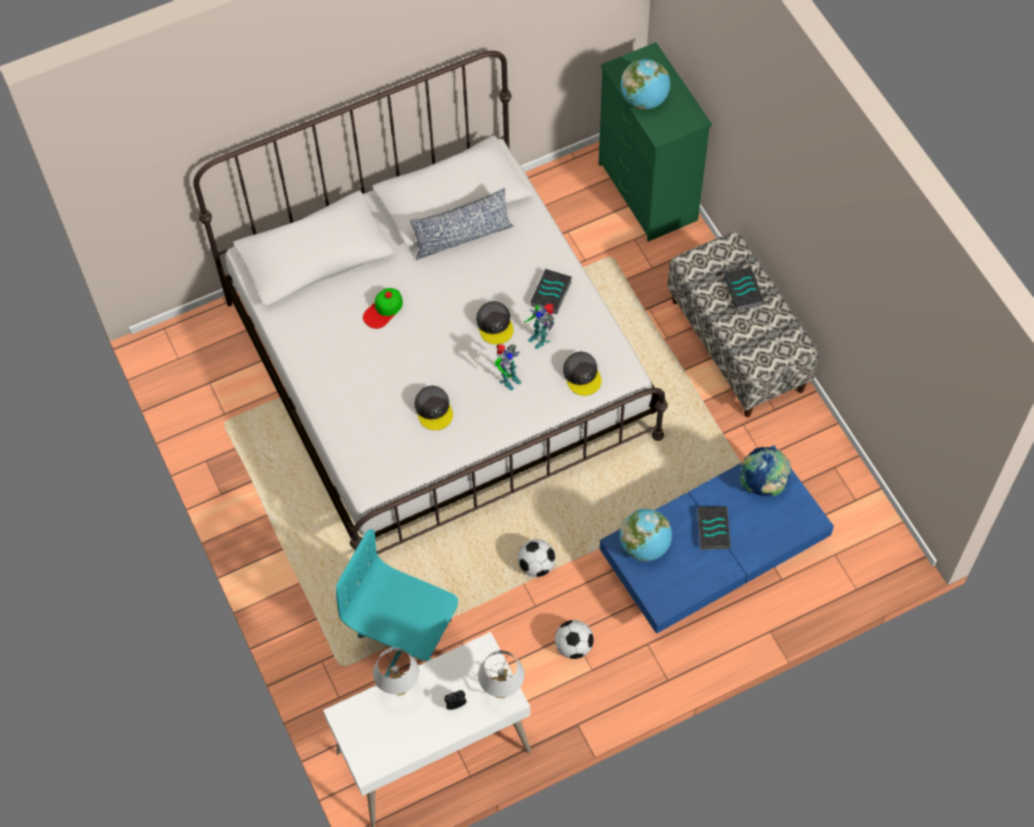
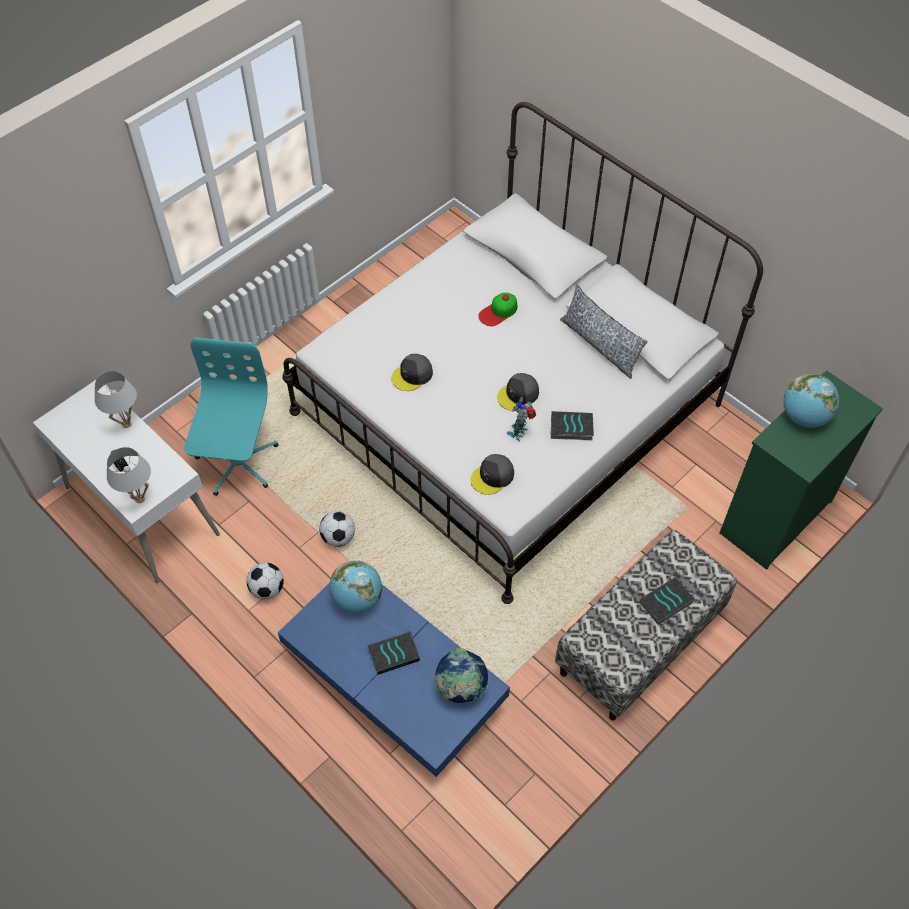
camera: 70 degrees right, 5 degrees down
cap [363,288,403,329] -> cap turned 60 degrees counterclockwise [478,293,517,326]
toy robot [494,344,521,390] -> none

